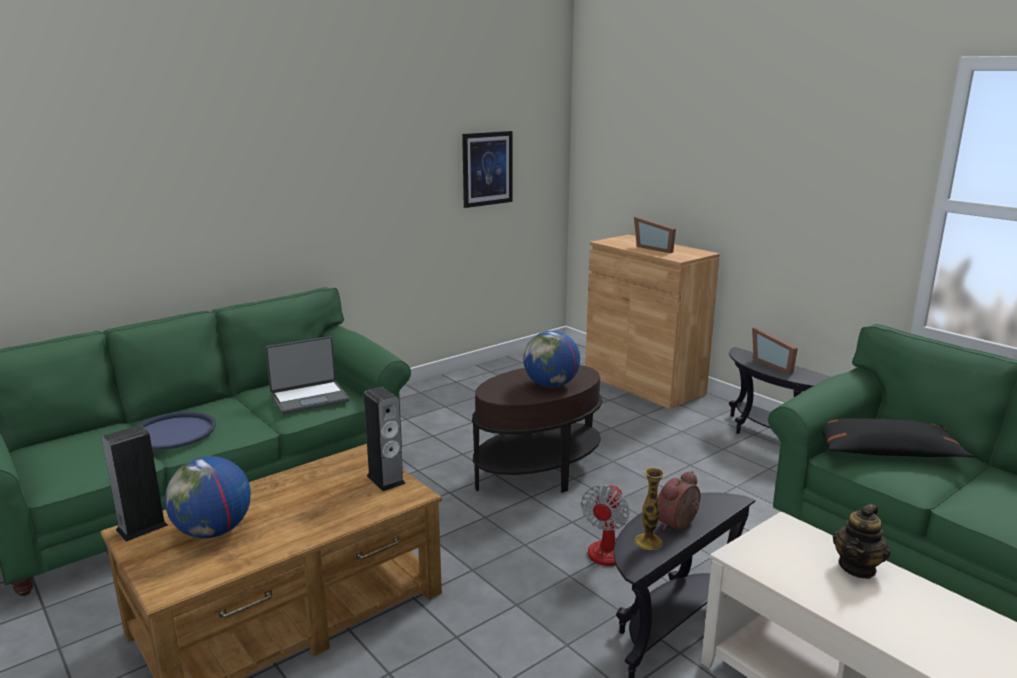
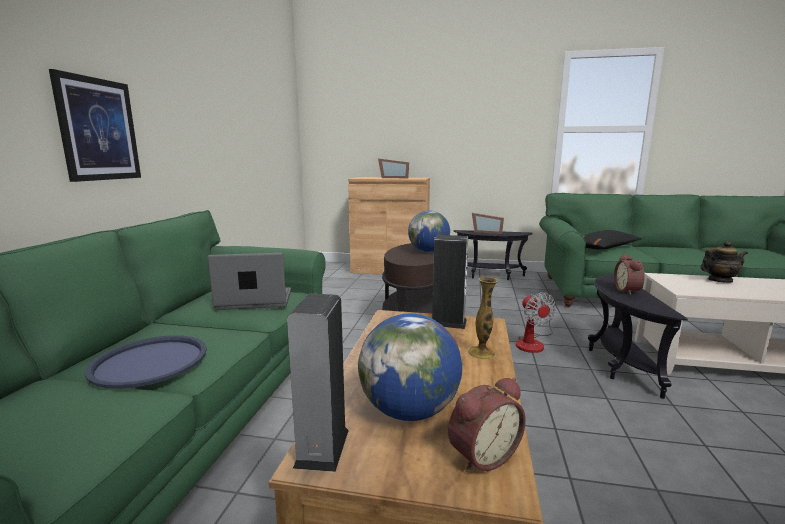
camera: 40 degrees left, 5 degrees down
laptop [265,336,350,415] -> laptop turned 120 degrees counterclockwise [208,253,291,310]
picture [462,131,513,208] -> picture moved to [49,69,141,182]
vase [635,468,664,550] -> vase moved to [468,277,498,360]
teapot [833,504,891,579] -> teapot turned 90 degrees counterclockwise [701,241,748,283]
none -> alarm clock [448,377,526,472]

